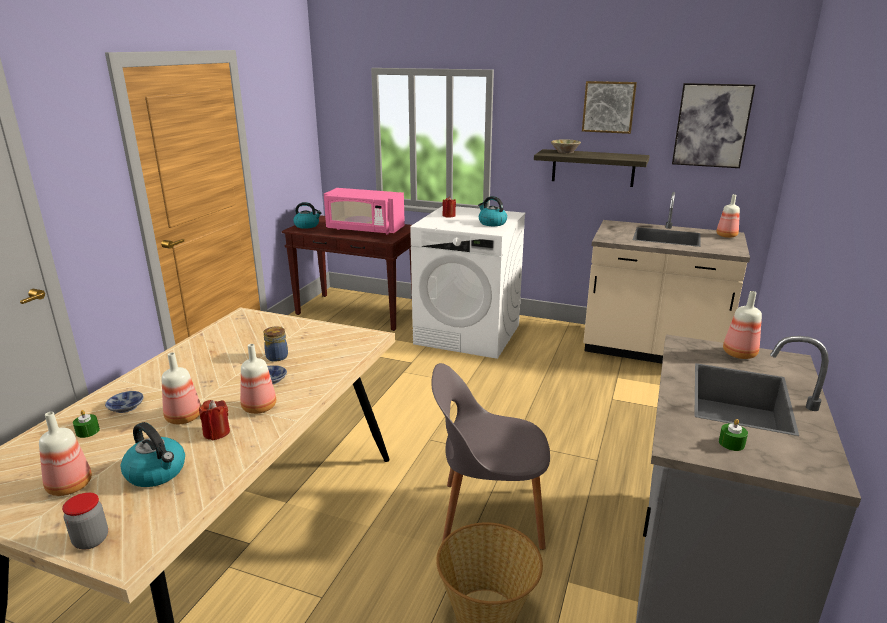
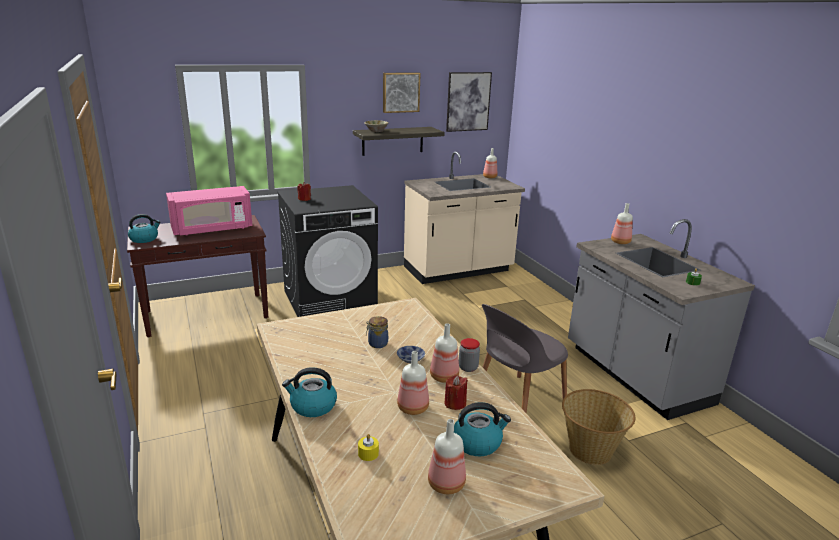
camera: 45 degrees left, 0 degrees up
jar [62,493,108,549] -> jar moved to [459,338,480,372]
green candle [73,410,100,438] -> yellow candle [358,434,379,461]
bowl [105,391,144,413] -> none
white washing machine [410,206,526,359] -> black washing machine [277,185,378,317]
kettle [478,196,507,226] -> kettle moved to [282,367,337,417]

